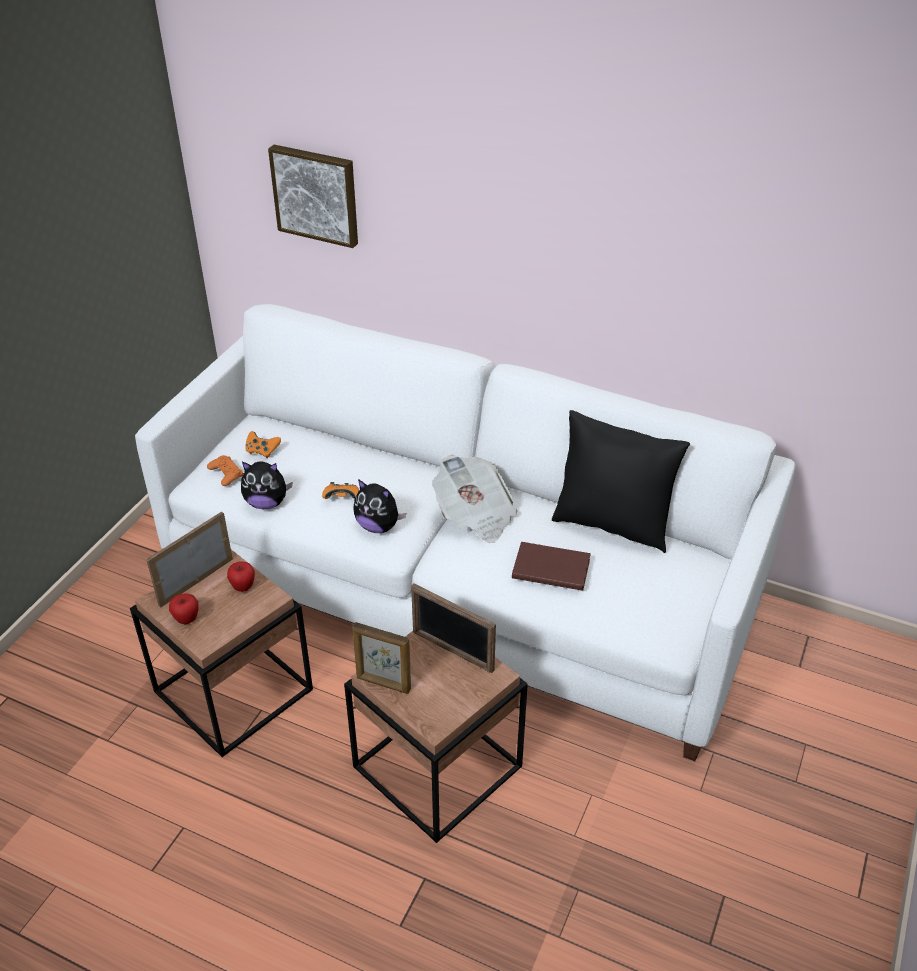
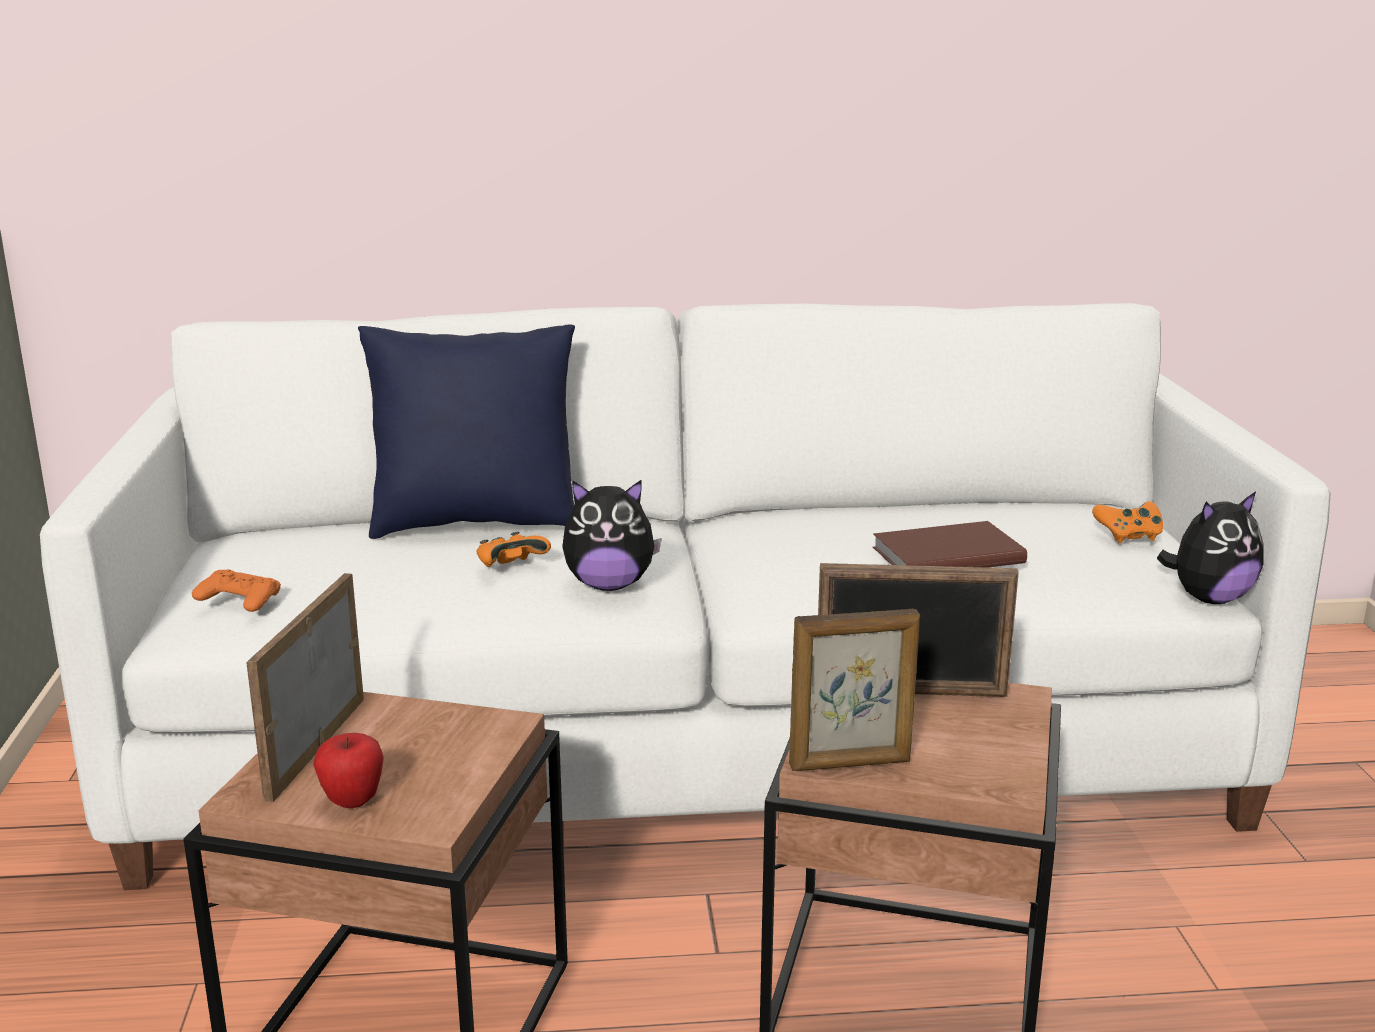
camera: 30 degrees left, 20 degrees down
apple [227,561,255,592] -> none
plush toy [241,461,292,509] -> plush toy moved to [1157,491,1263,604]
orange game controller [245,431,281,458] -> orange game controller moved to [1092,501,1163,543]
picture [268,145,358,248] -> none
newspaper [432,455,518,543] -> none
black pillow [552,410,690,553] -> none
none -> blue pillow [358,325,575,539]

